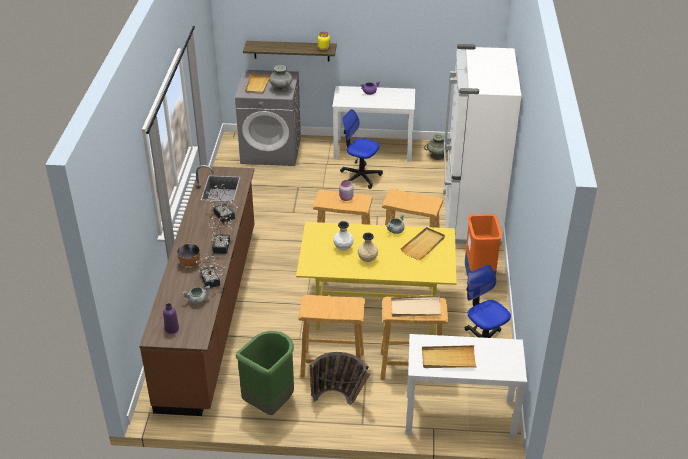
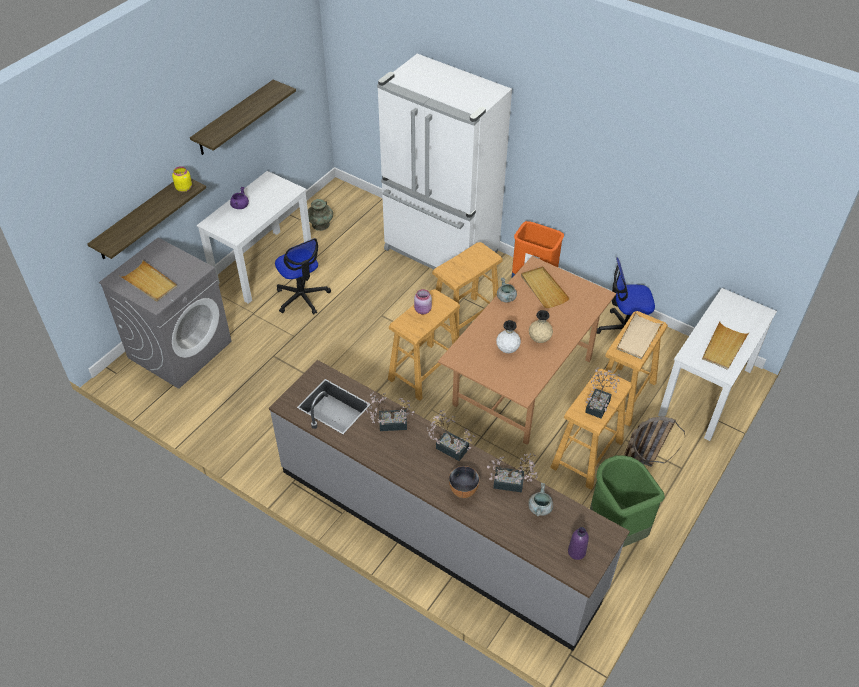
camera: 60 degrees left, 10 degrees up
brown counter [139,165,254,416] -> grey counter [269,360,630,651]
grey vase [269,65,293,93] -> none
yellow dining table [296,222,457,335] -> brown dining table [438,256,616,445]
office chair [340,109,383,189] -> office chair turned 90 degrees counterclockwise [275,238,331,315]
none -> shelf [190,80,296,155]
none -> potted plant [585,368,620,419]

